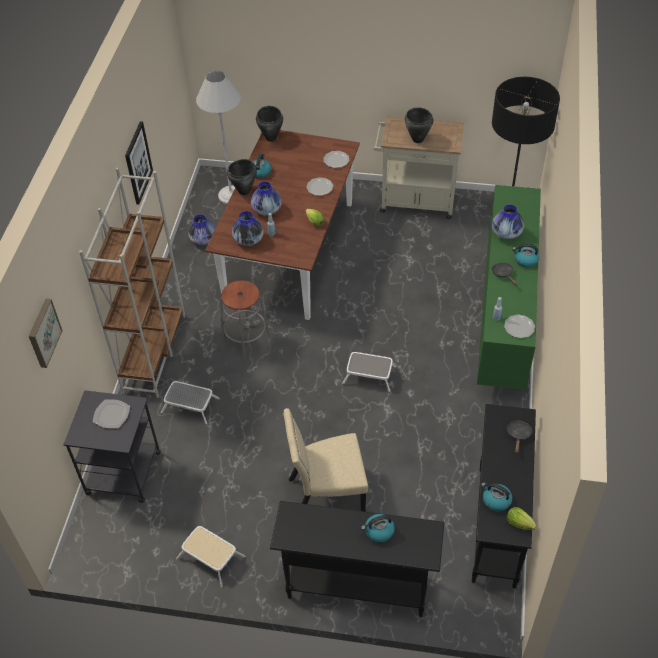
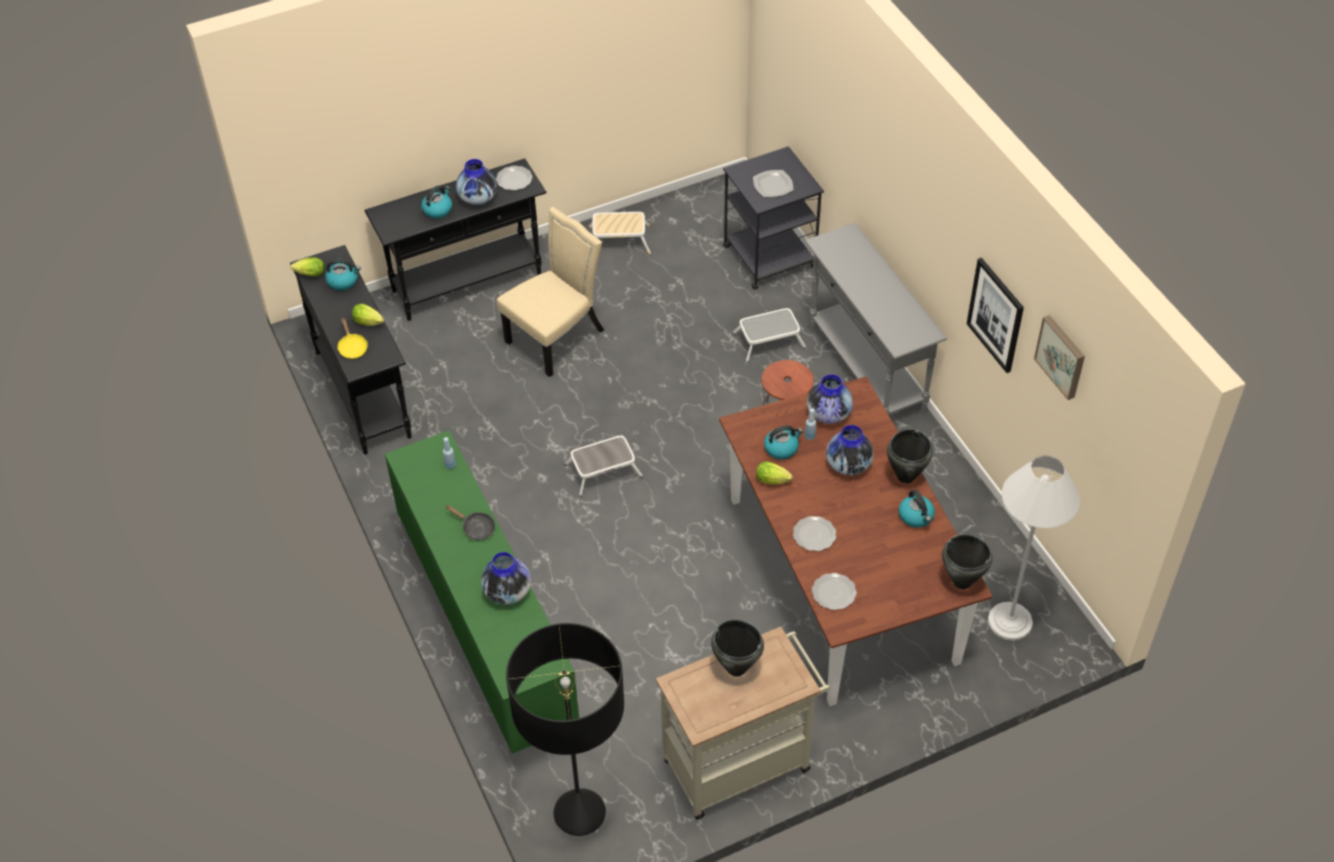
camera: 145 degrees right, 0 degrees up
picture [29,299,63,368] -> picture moved to [1034,315,1085,400]
brown bookcase [79,168,186,398] -> grey console table [805,223,947,415]
vase [188,215,216,245] -> vase moved to [456,159,497,205]
plate [504,315,535,338] -> plate moved to [496,166,533,191]
black frying pan [507,421,532,453] -> yellow frying pan [338,317,368,359]
kettle [512,243,539,267] -> kettle moved to [764,425,803,459]
none -> lettuce [352,304,384,326]

